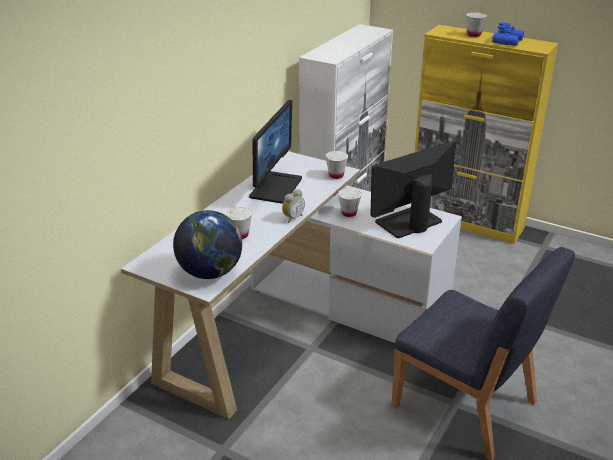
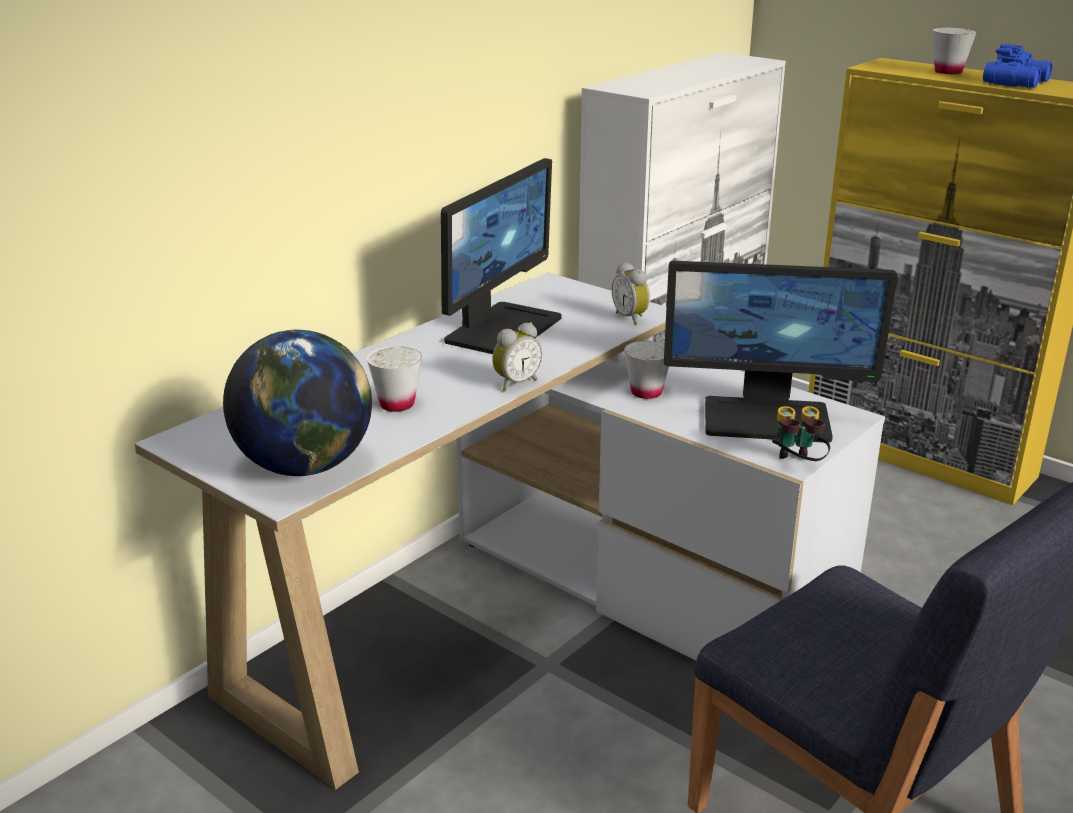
camera: 10 degrees right, 5 degrees down
white cup [325,151,348,179] -> alarm clock [612,262,650,325]
monitor [371,141,456,238] -> monitor turned 150 degrees counterclockwise [664,261,898,443]
none -> binoculars [772,406,830,461]

